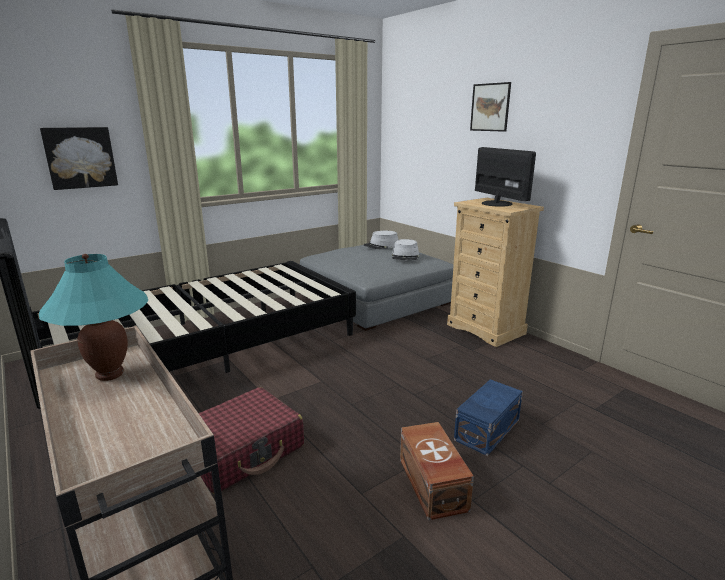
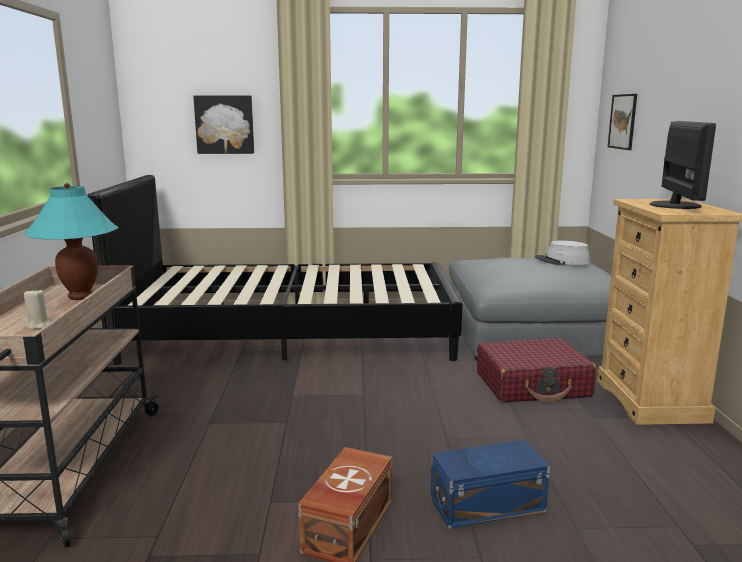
camera: 35 degrees right, 5 degrees down
red suitcase [199,387,304,494] -> red suitcase moved to [477,338,596,402]
grey hat [392,239,419,260] -> none
picture [470,82,511,132] -> picture moved to [608,94,637,150]
none -> beige candle [24,288,51,329]

